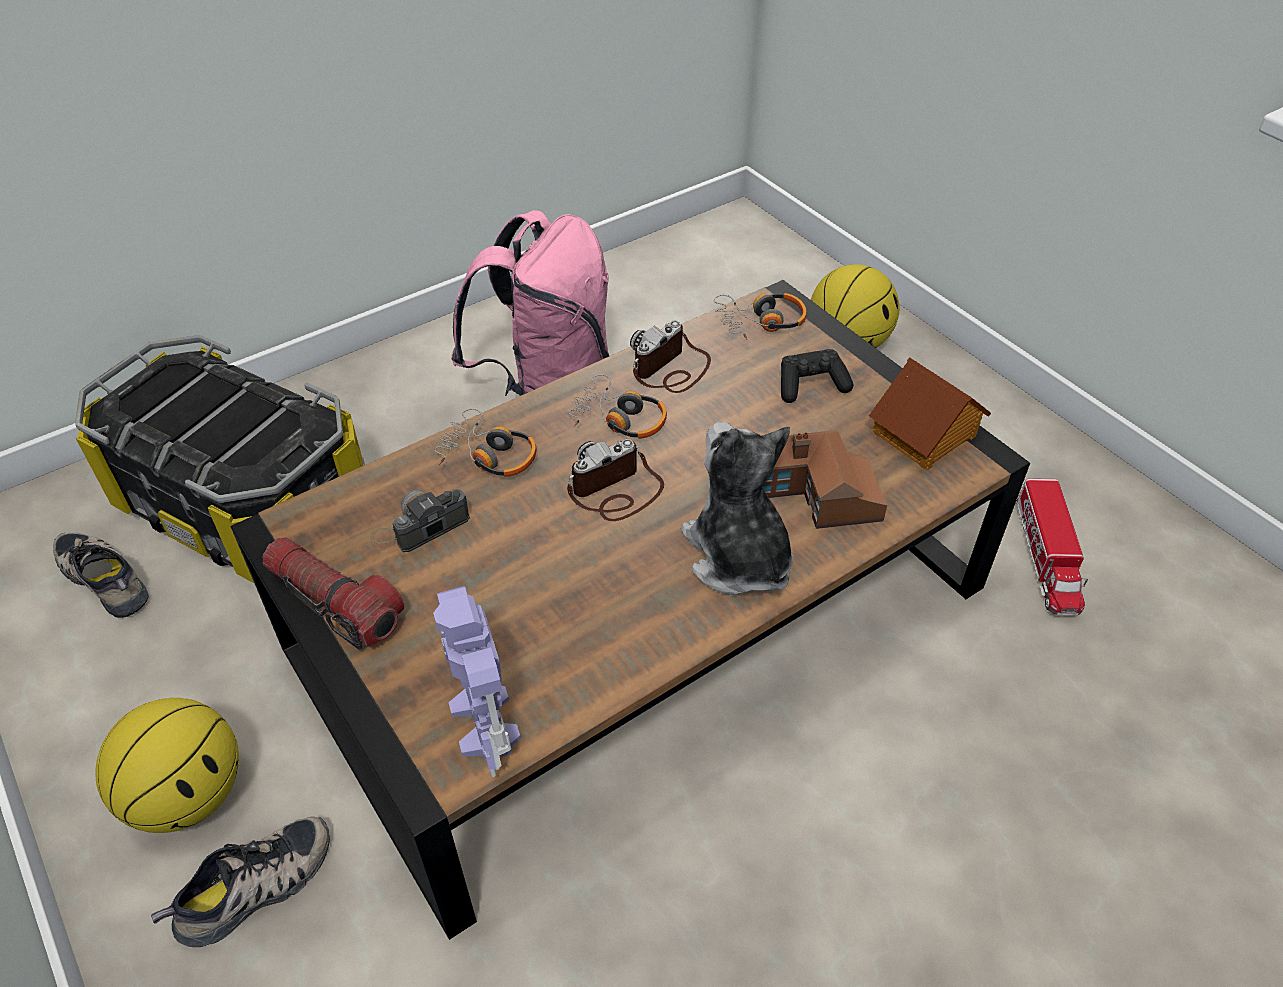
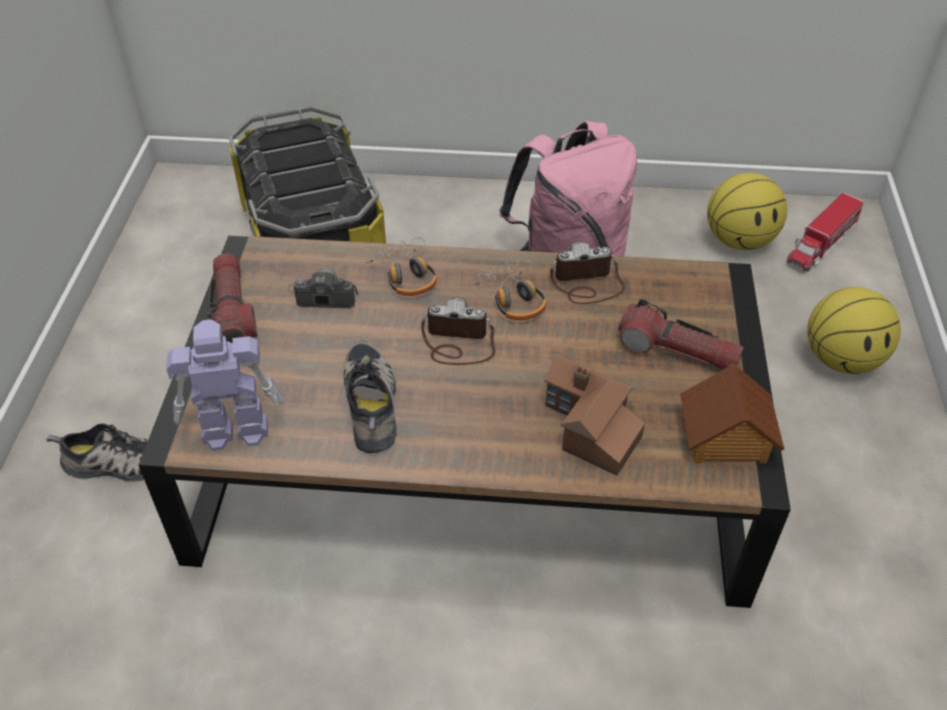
camera: 40 degrees right, 0 degrees up
shoe [53,532,149,618] -> shoe moved to [343,341,397,453]
basketball [95,698,239,833] -> basketball moved to [707,173,787,250]
toy robot [433,586,521,777] -> toy robot turned 60 degrees clockwise [166,319,285,451]
plush toy [681,422,793,595] -> none
headphones [714,293,807,340] -> none
black game controller [781,349,853,403] -> flashlight [618,299,744,369]
toy truck [1017,478,1088,616] -> toy truck moved to [787,192,864,271]

